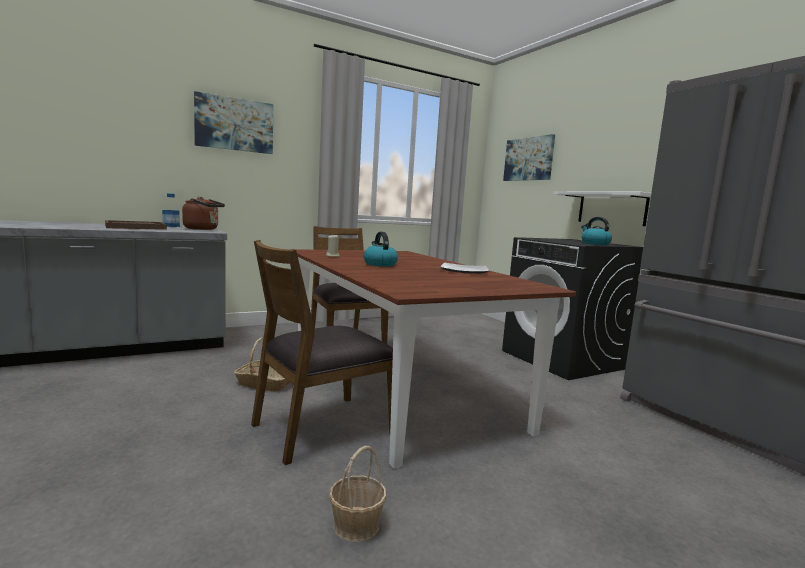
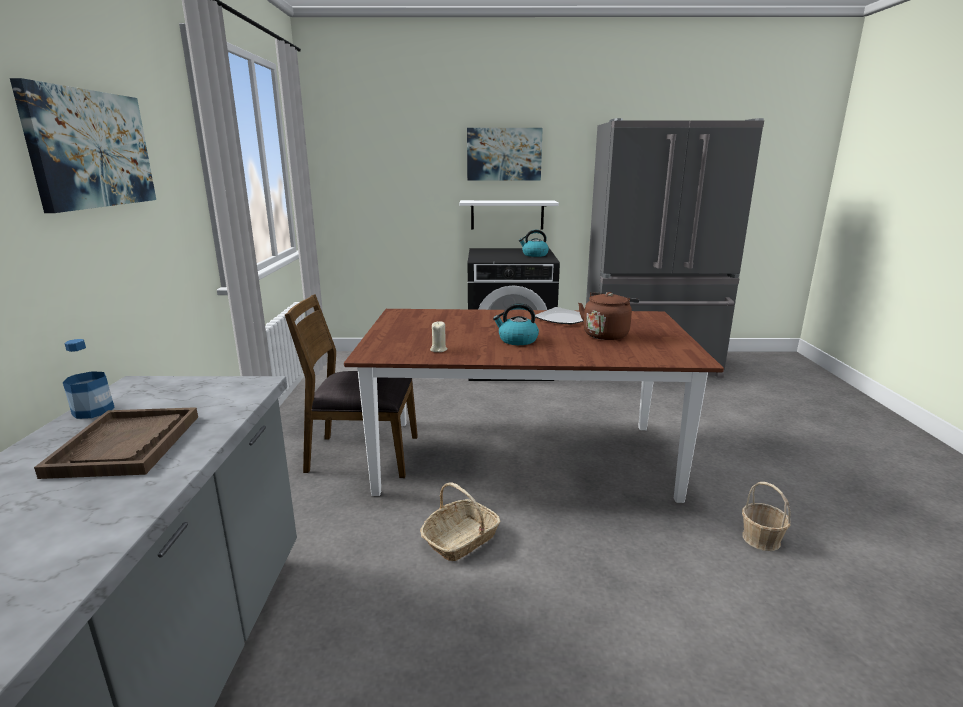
camera: 60 degrees left, 10 degrees up
brown kettle [182,197,225,230] -> brown kettle moved to [578,292,639,340]
brown chair [251,240,393,465] -> none
picture [503,134,555,181] -> picture moved to [467,128,543,180]

